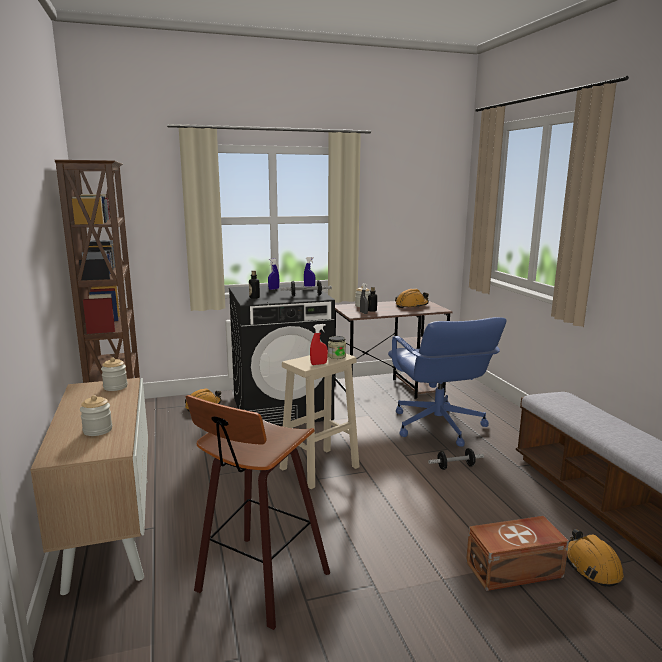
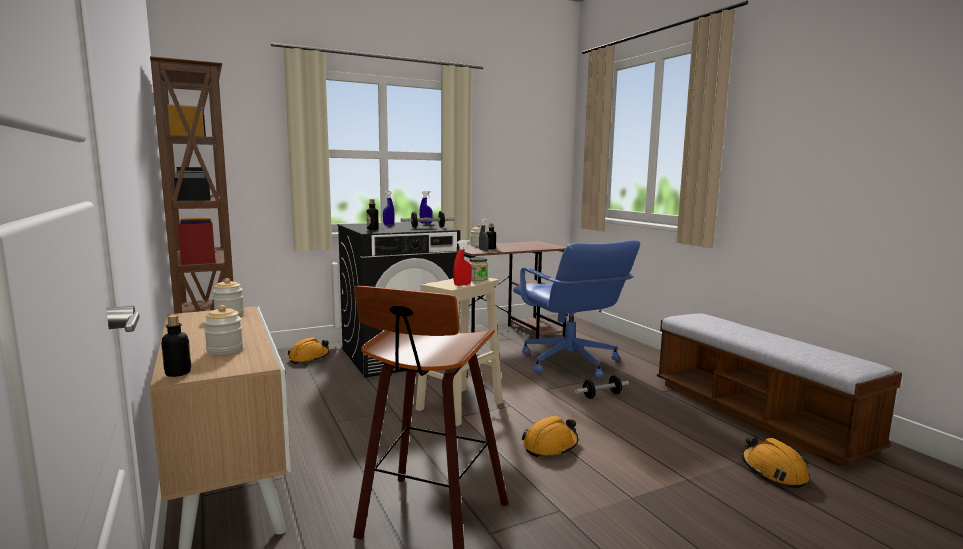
camera: 10 degrees left, 5 degrees down
orange hard hat [395,289,429,308] -> orange hard hat moved to [522,416,578,457]
brown storage box [466,516,569,591] -> none
none -> bottle [161,315,191,377]

